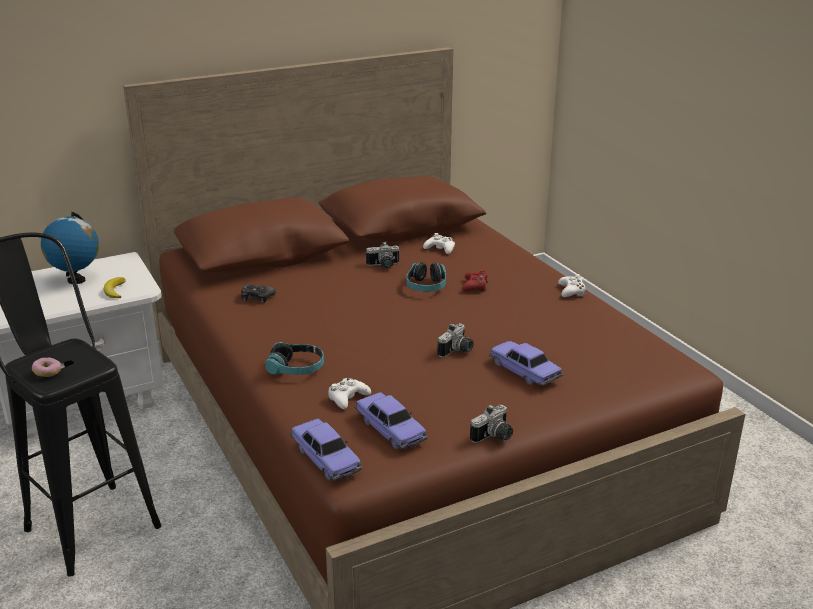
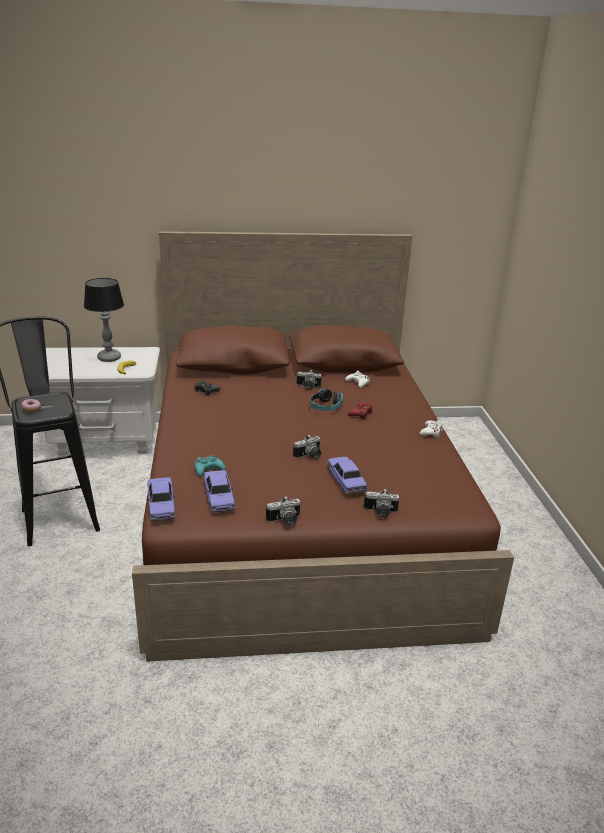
camera: 20 degrees right, 0 degrees up
globe [41,212,99,284] -> table lamp [84,278,124,362]
headphones [265,342,324,375] -> none
white game controller [328,377,371,409] -> turquoise game controller [195,455,226,477]
none -> camera [364,489,399,518]

